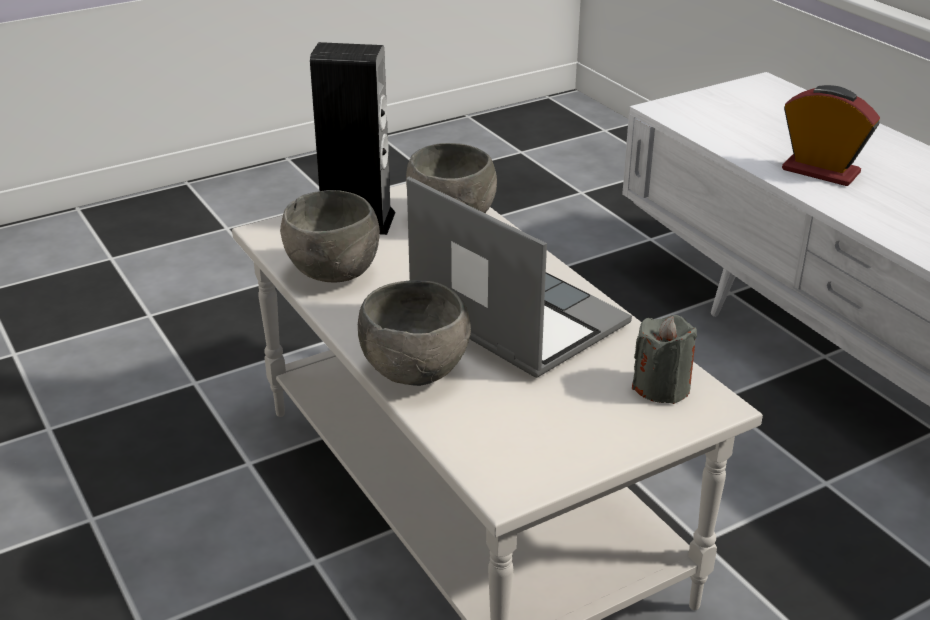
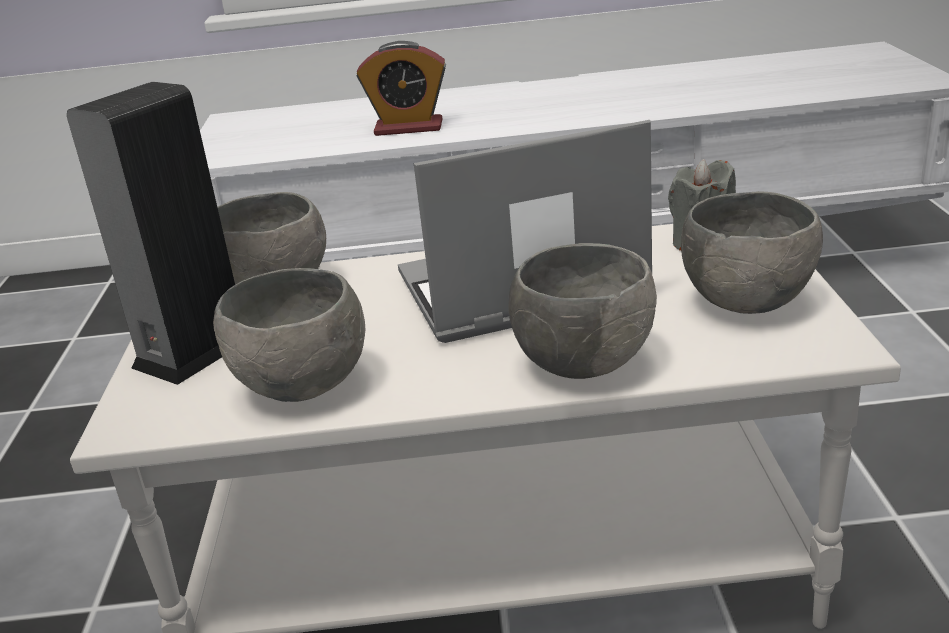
camera: 60 degrees left, 5 degrees down
alarm clock [782,85,880,186] -> alarm clock turned 150 degrees counterclockwise [357,41,446,136]
none -> grey bowl [681,191,823,314]

